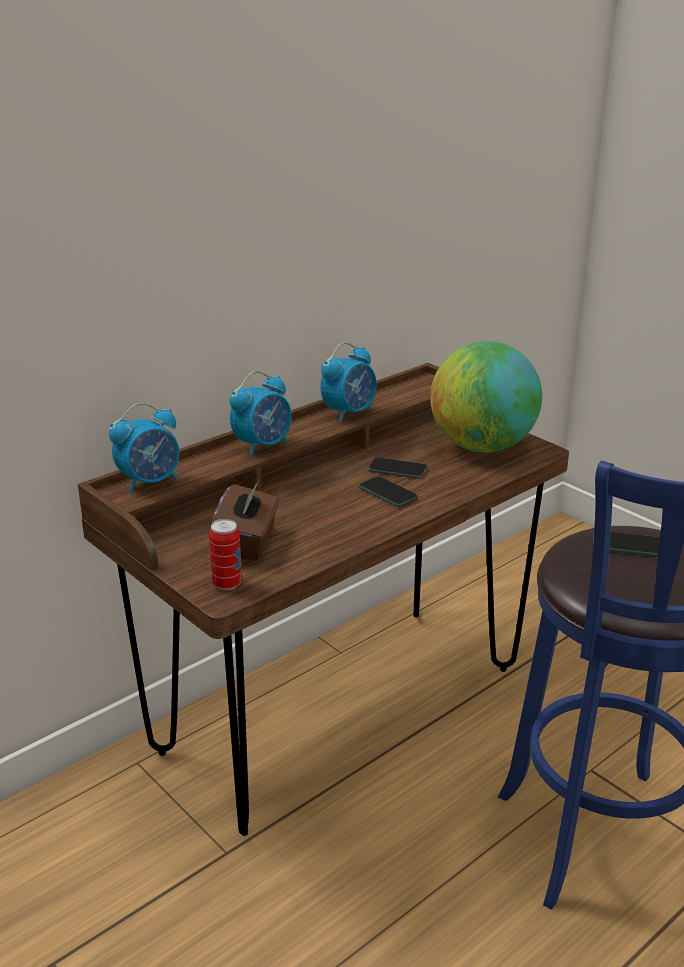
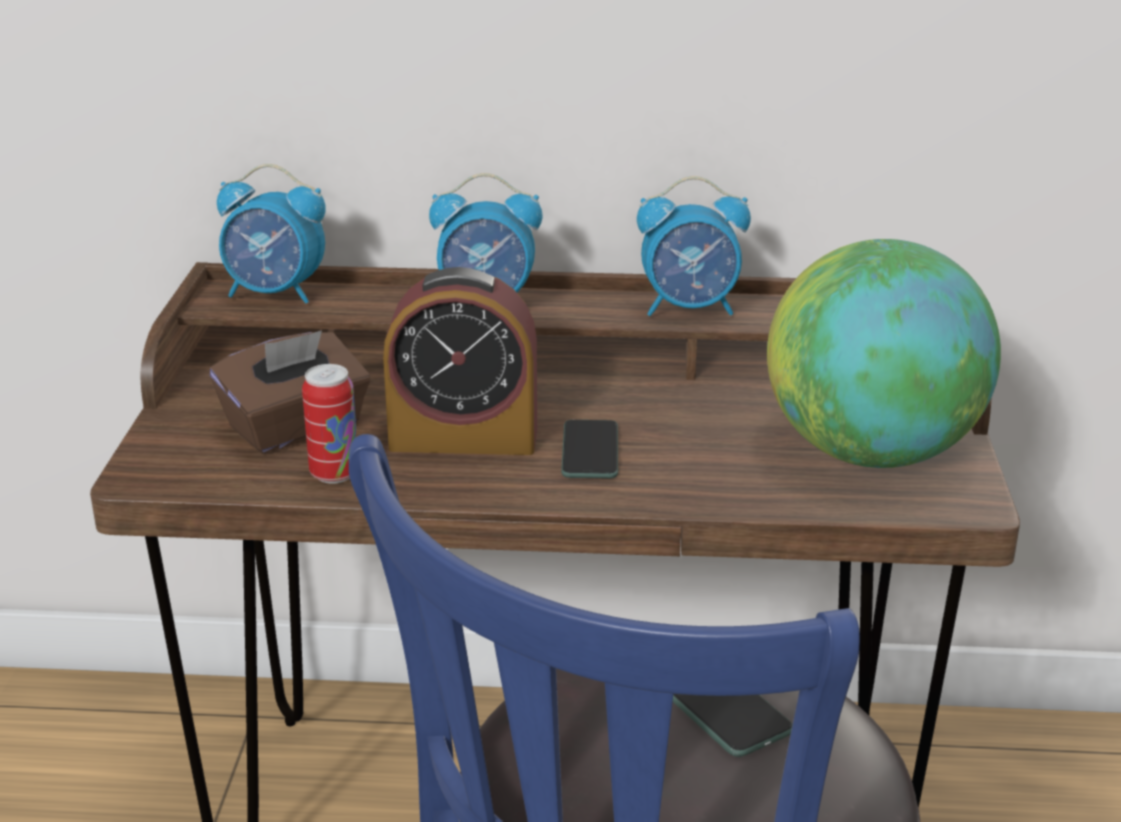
camera: 45 degrees right, 0 degrees up
can [209,519,242,591] -> can moved to [302,364,357,484]
phone [368,457,428,479] -> none
none -> alarm clock [383,267,537,455]

